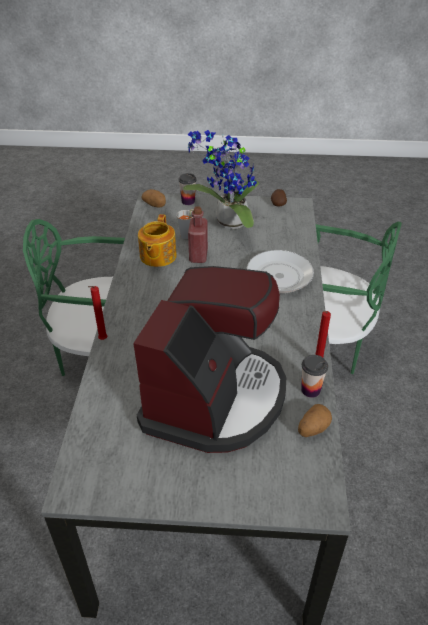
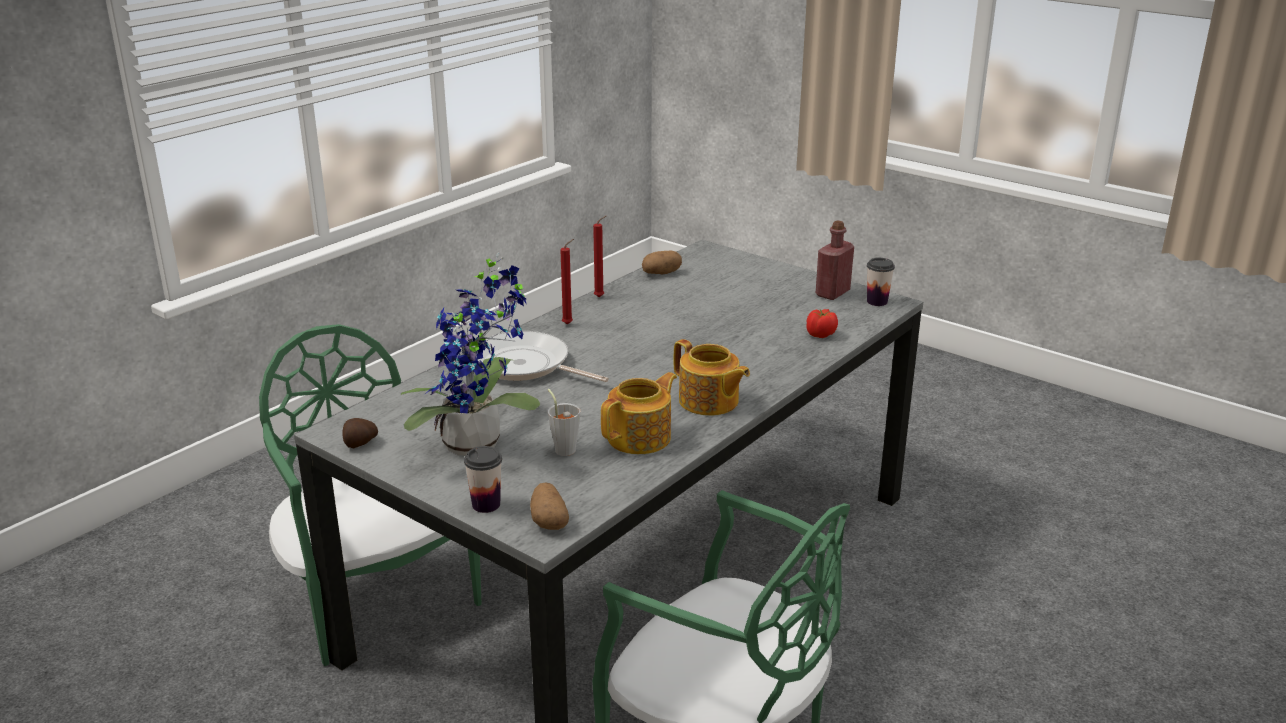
camera: 145 degrees left, 15 degrees down
red candle [88,286,107,340] -> red candle moved to [561,239,574,325]
coffee machine [133,266,286,453] -> none
red bottle [188,206,208,263] -> red bottle moved to [816,221,854,300]
cup [301,355,328,398] -> cup moved to [867,258,895,306]
none -> teapot [673,339,750,416]
none -> tomato [806,309,838,338]

